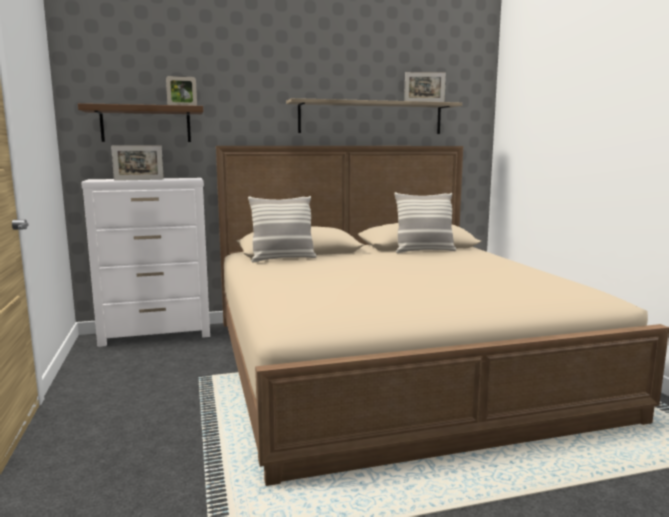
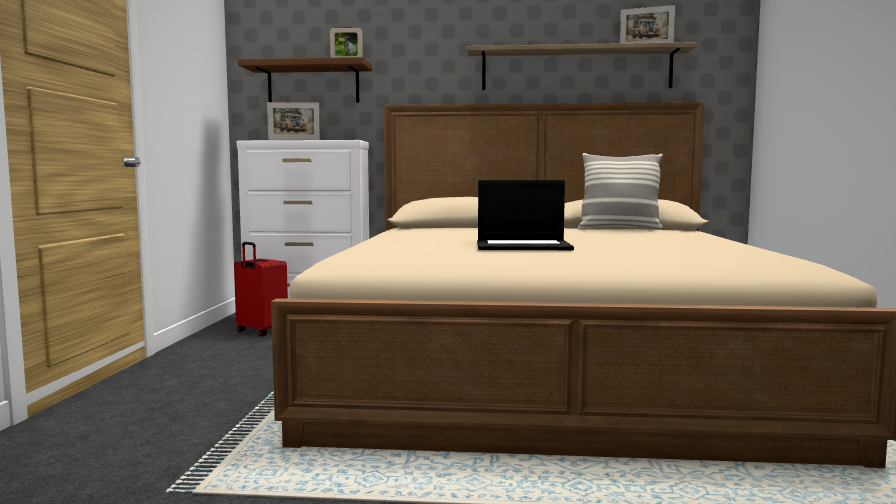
camera: 20 degrees right, 5 degrees down
pillow [248,196,317,262] -> none
none -> red suitcase [234,242,288,336]
none -> laptop [477,180,574,250]

